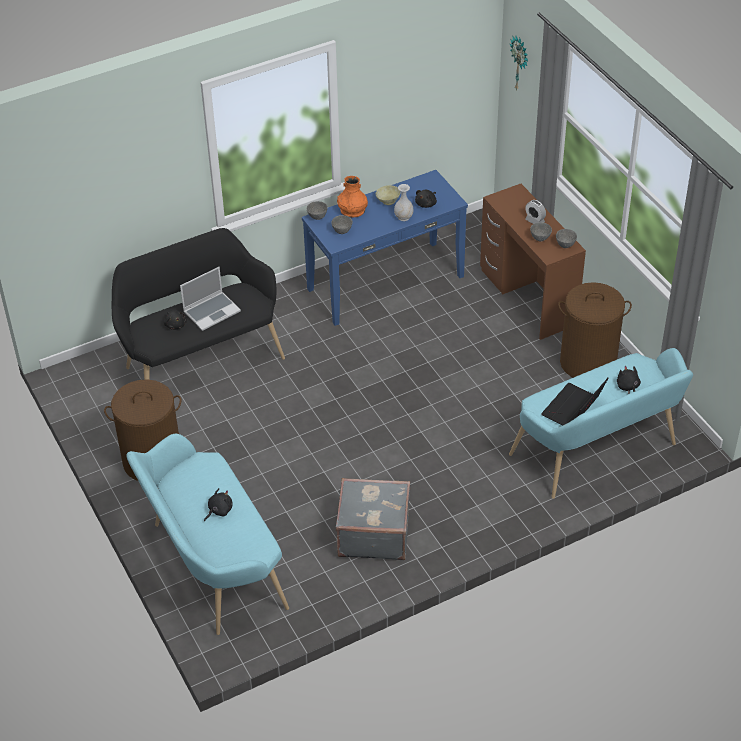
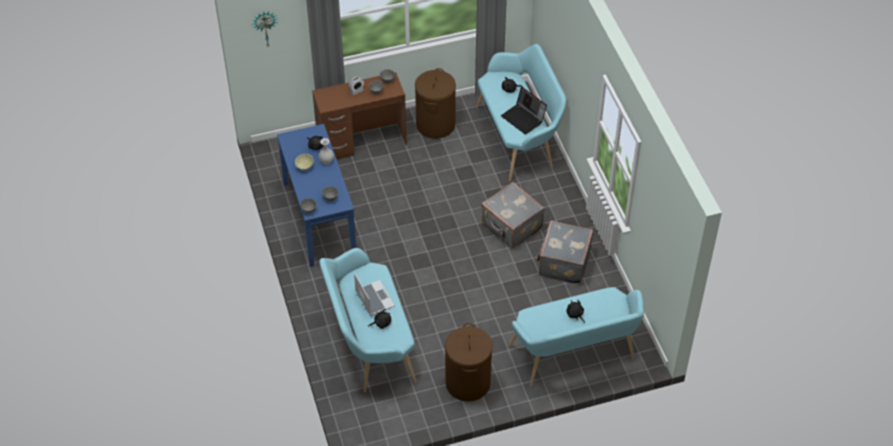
camera: 80 degrees left, 5 degrees up
black bench [112,228,285,380] -> turquoise bench [319,248,416,392]
orange vase [337,176,368,218] -> none
none -> grey suitcase [481,182,545,249]

